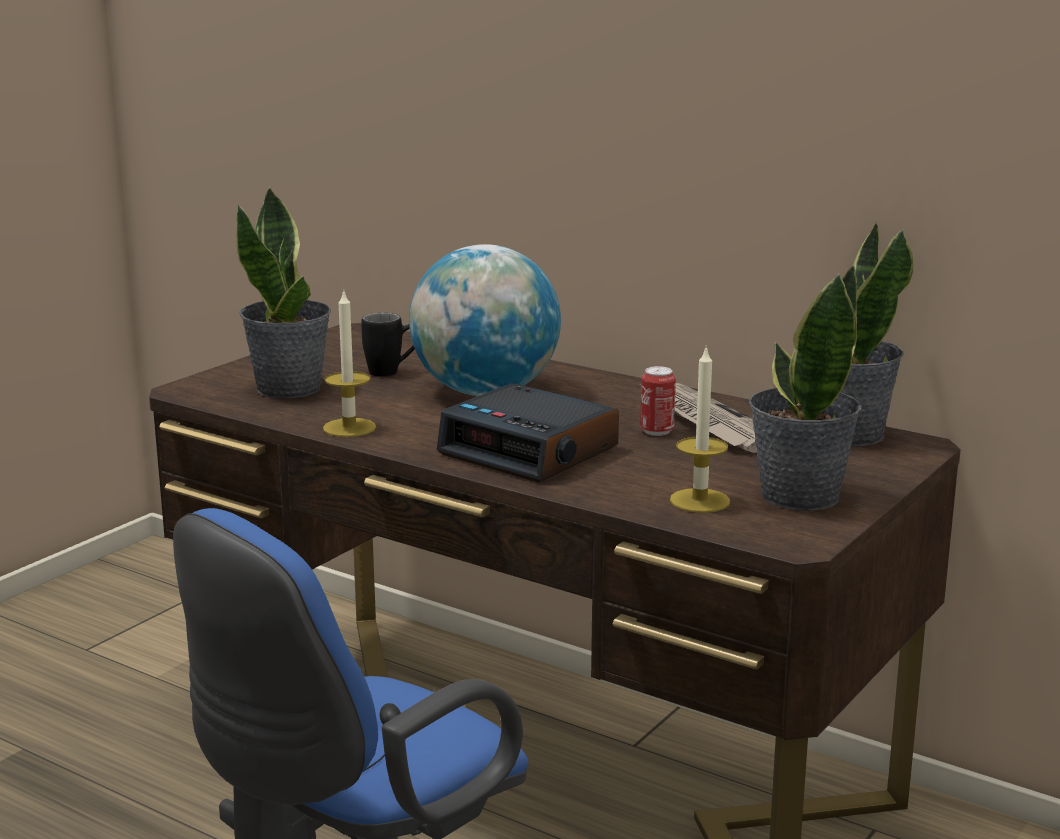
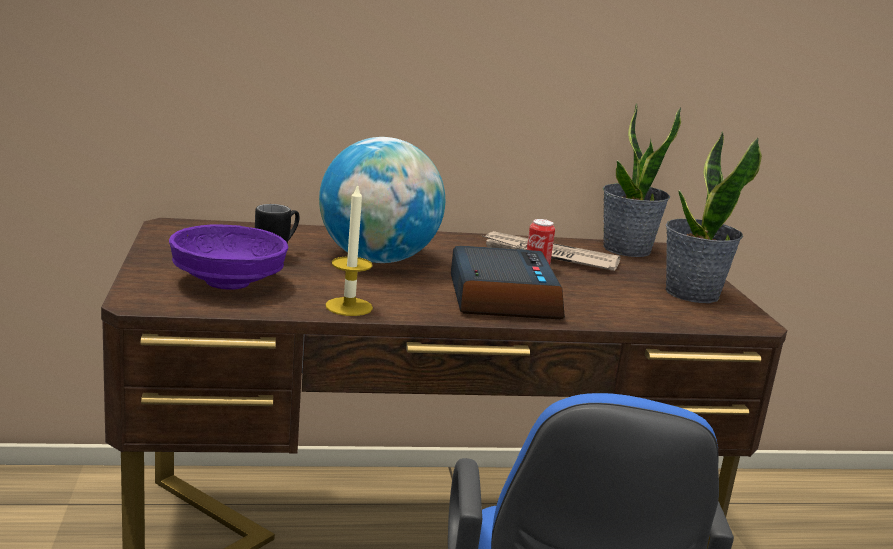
camera: 45 degrees left, 0 degrees up
potted plant [236,186,331,398] -> purple bowl [169,224,288,289]
alarm clock [437,383,619,483] -> alarm clock turned 90 degrees counterclockwise [451,245,565,319]
candle [670,345,730,513] -> none

